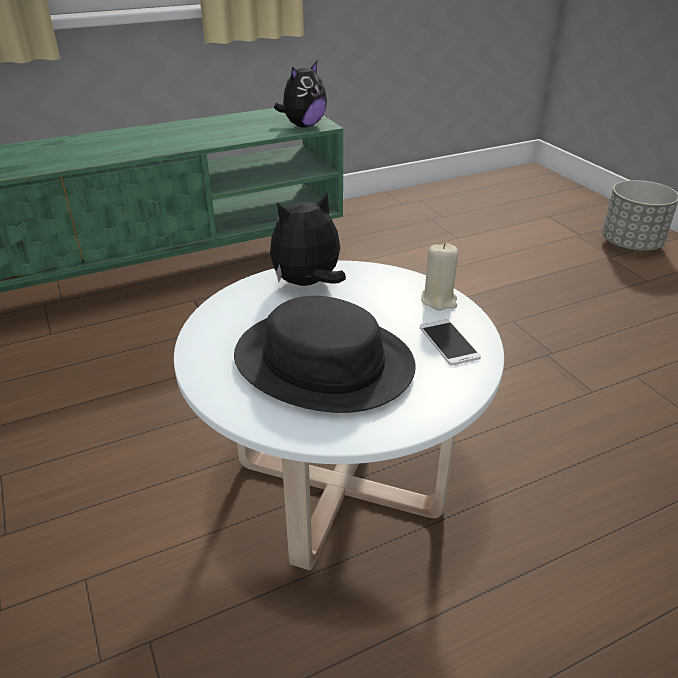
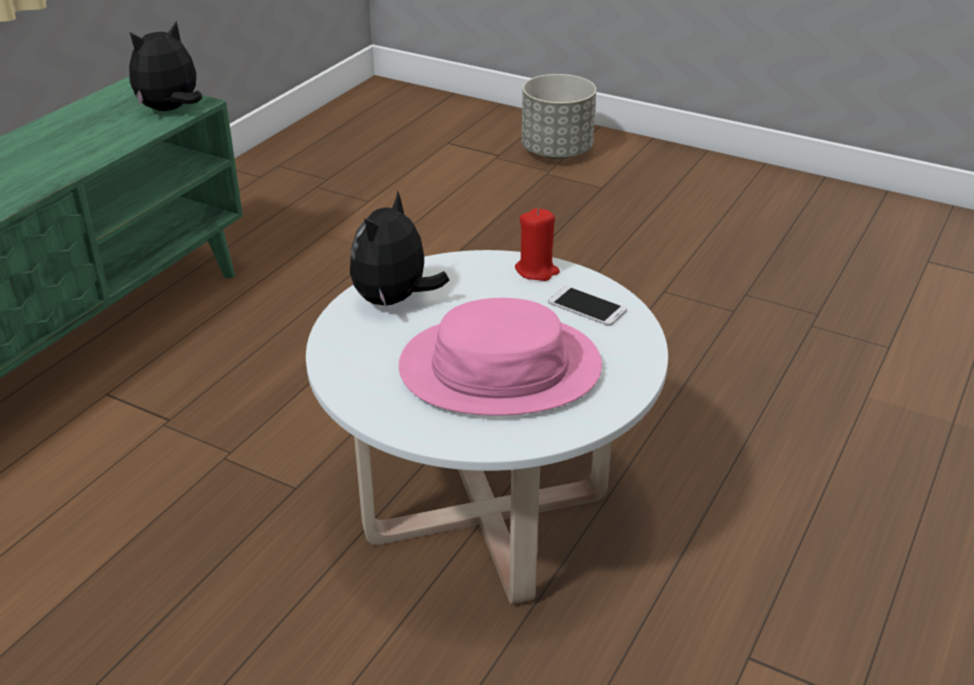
camera: 35 degrees left, 0 degrees up
black hat [234,296,416,413] -> pink hat [399,298,602,416]
plush toy [274,61,327,127] -> plush toy turned 135 degrees counterclockwise [129,20,203,111]
beige candle [421,243,459,310] -> red candle [515,209,560,281]

